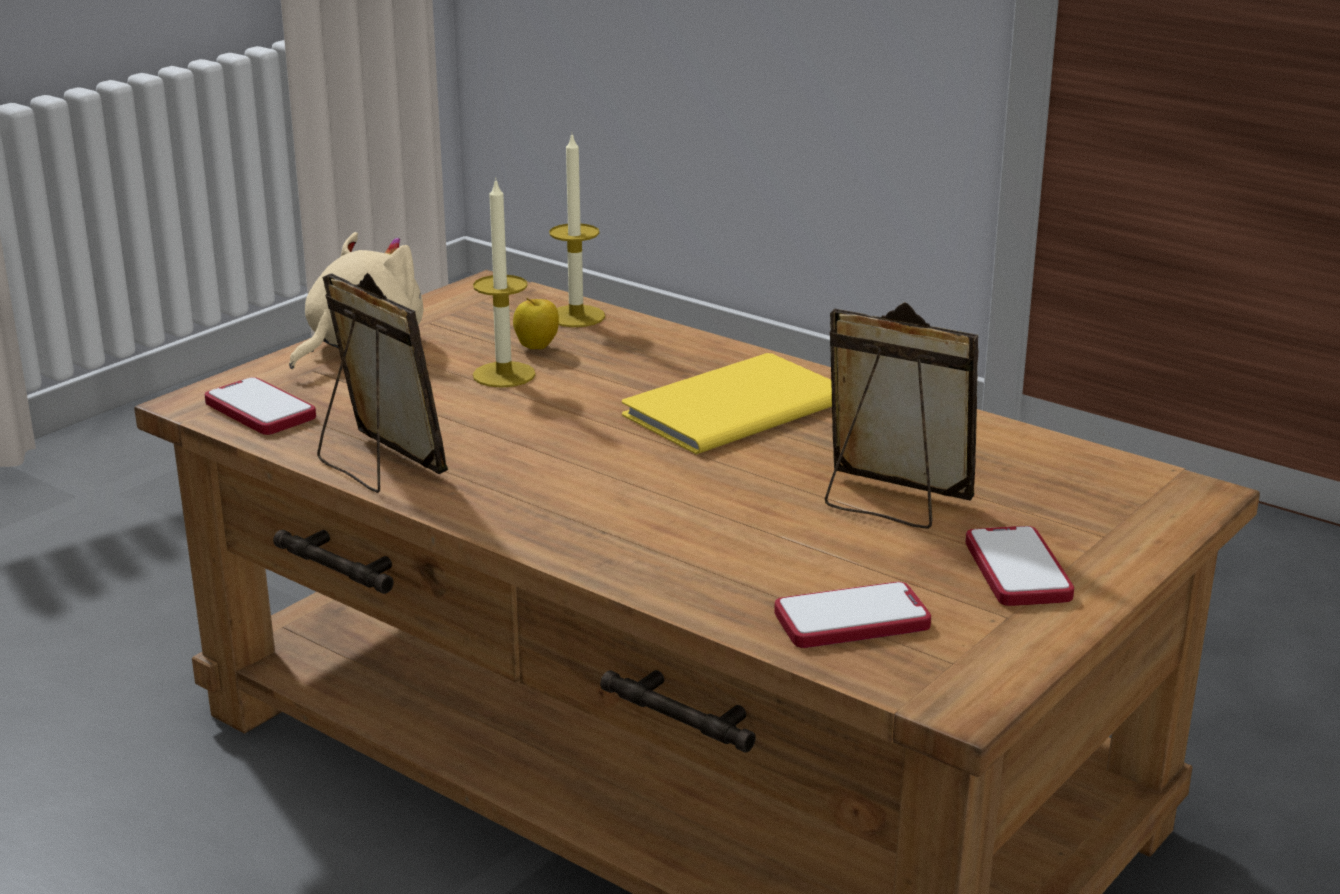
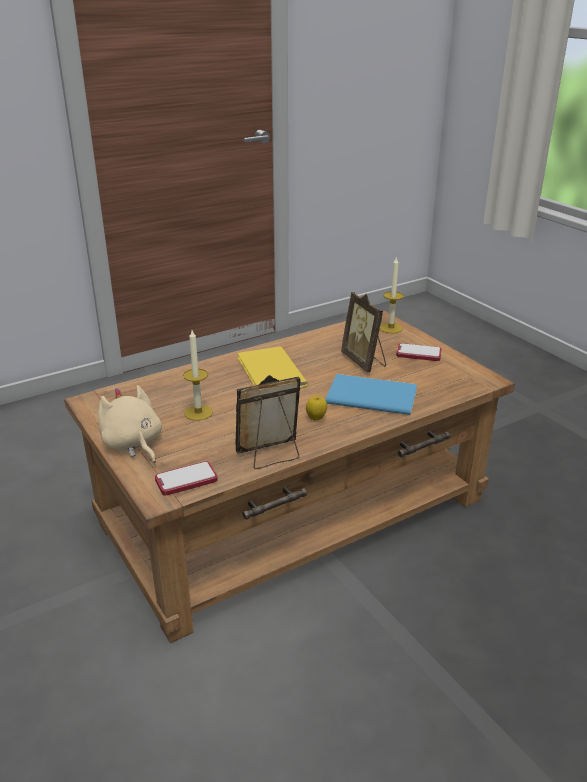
camera: 70 degrees left, 5 degrees up
apple [513,298,559,349] -> apple moved to [306,395,327,420]
candle [549,135,605,327] -> candle moved to [380,256,404,333]
phone [774,582,931,648] -> none
picture frame [825,302,978,529] -> picture frame turned 75 degrees counterclockwise [341,292,386,372]
none -> blue book [326,374,417,415]

